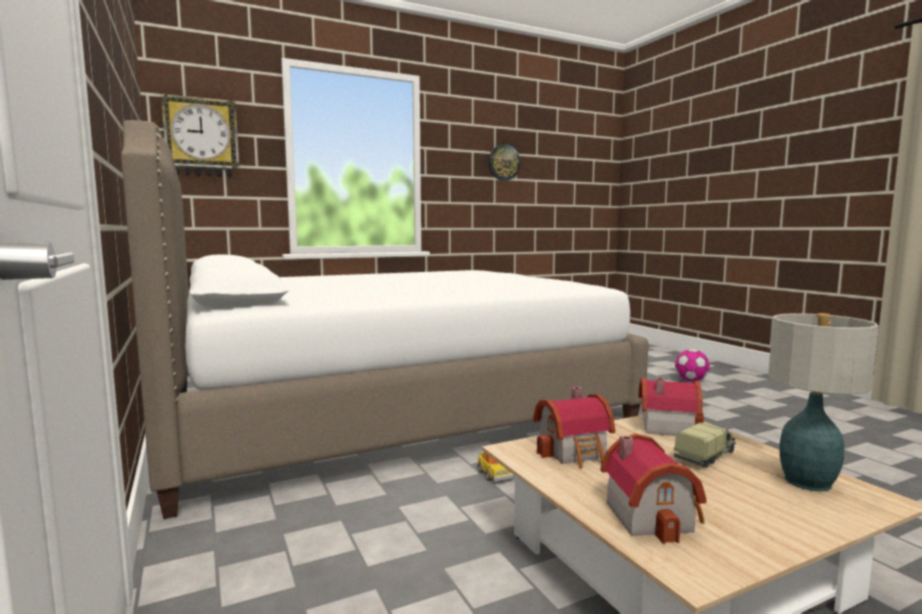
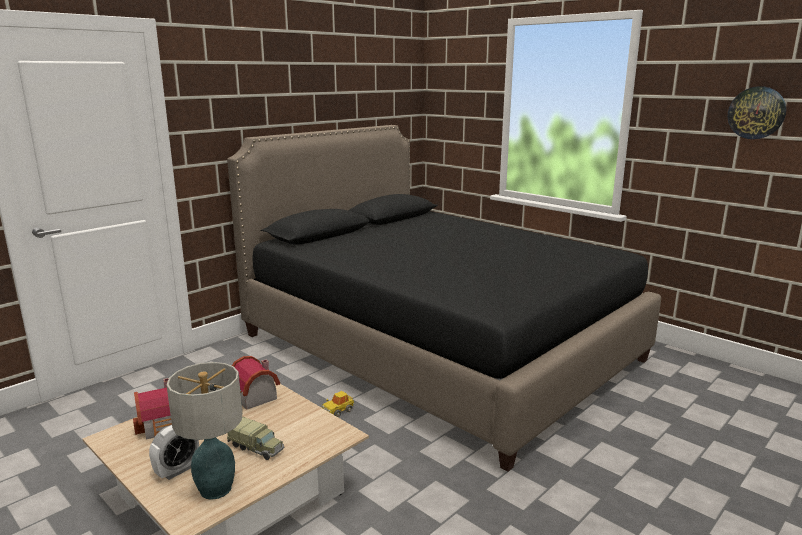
camera: 70 degrees right, 10 degrees up
white bed [121,120,649,519] -> black bed [227,125,661,472]
wall clock [161,94,240,178] -> none
toy house [638,377,704,436] -> none
football [675,349,710,381] -> none
none -> alarm clock [149,425,199,480]

